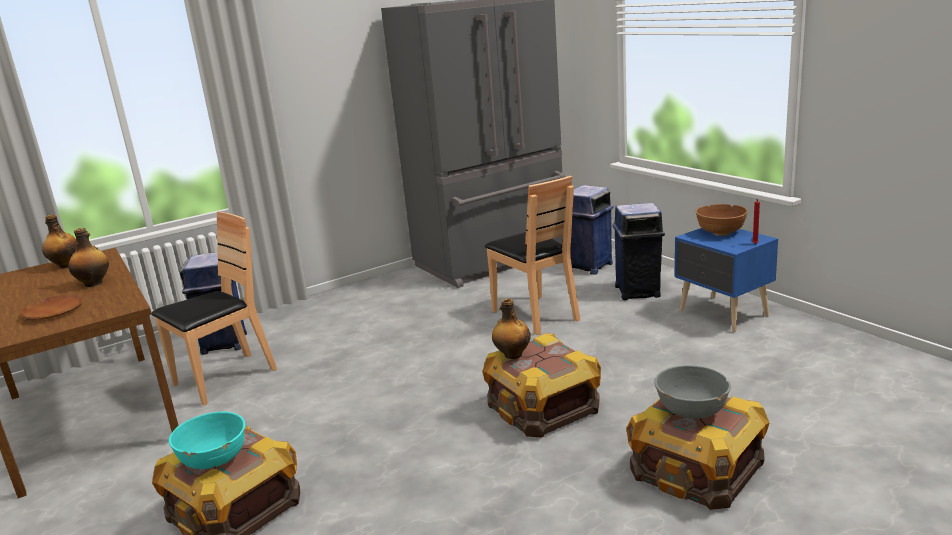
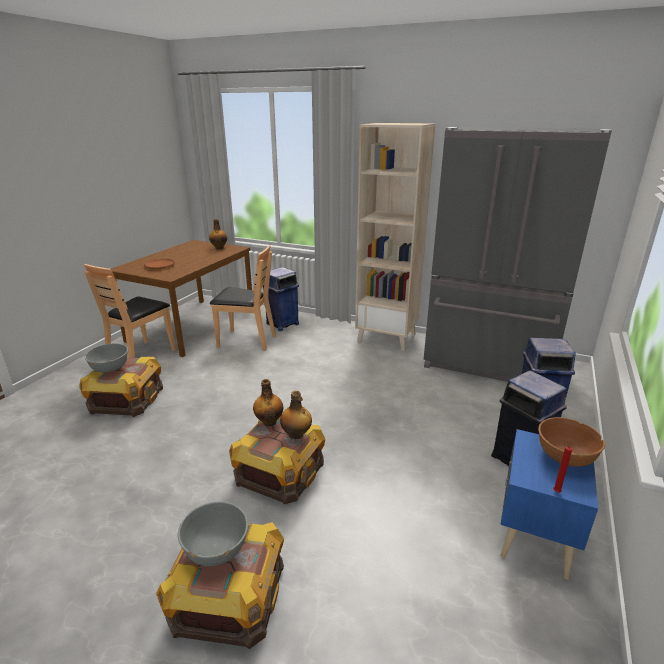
camera: 55 degrees right, 5 degrees up
bottle [68,228,109,287] -> bottle moved to [280,391,312,439]
turquoise bowl [169,412,246,469] -> grey bowl [85,343,128,373]
brown chair [485,176,580,335] -> brown chair moved to [84,264,176,358]
none -> beige bookcase [355,123,435,351]

